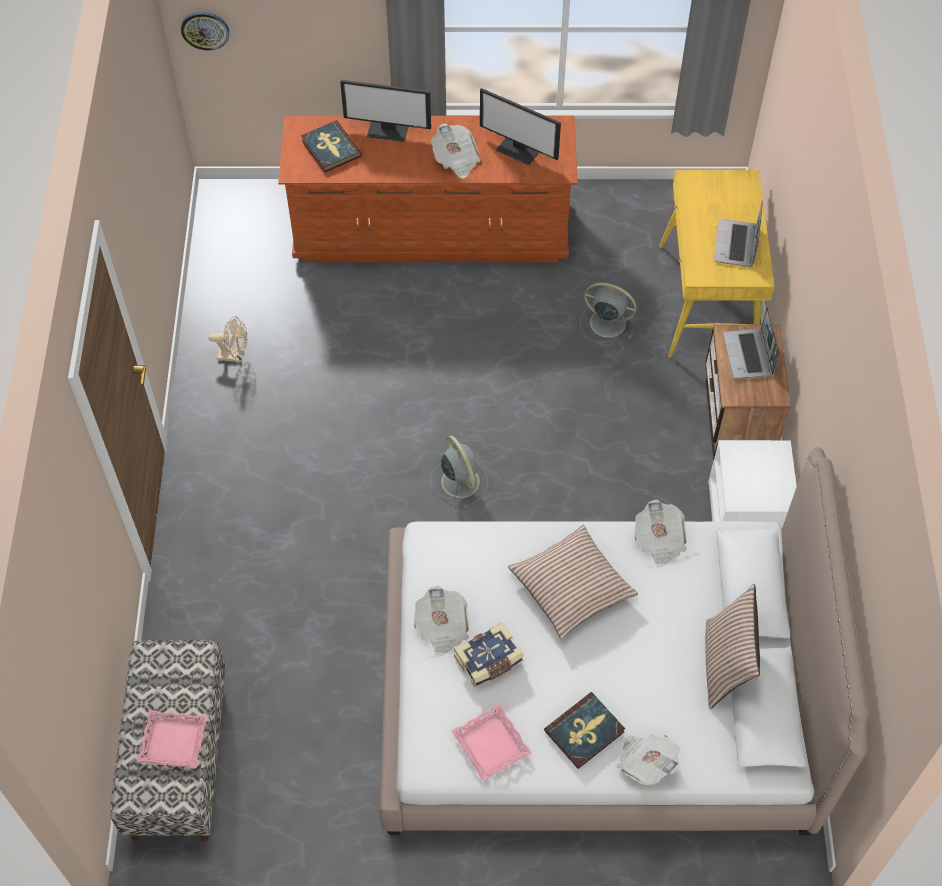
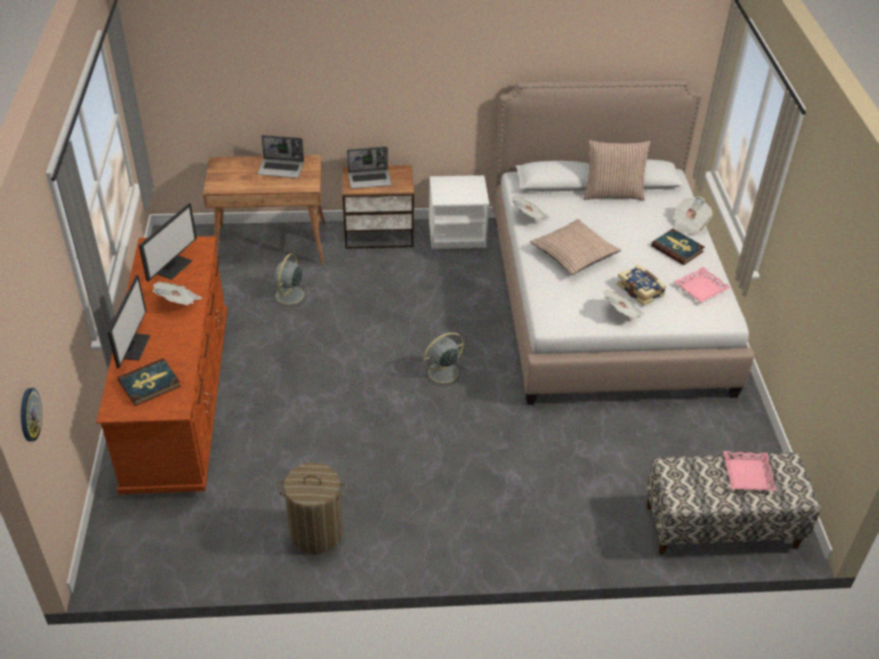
camera: 95 degrees left, 15 degrees down
beige fan [209,316,247,362] -> laundry basket [277,462,347,554]
yellow desk [659,170,775,358] -> brown desk [203,155,325,265]

